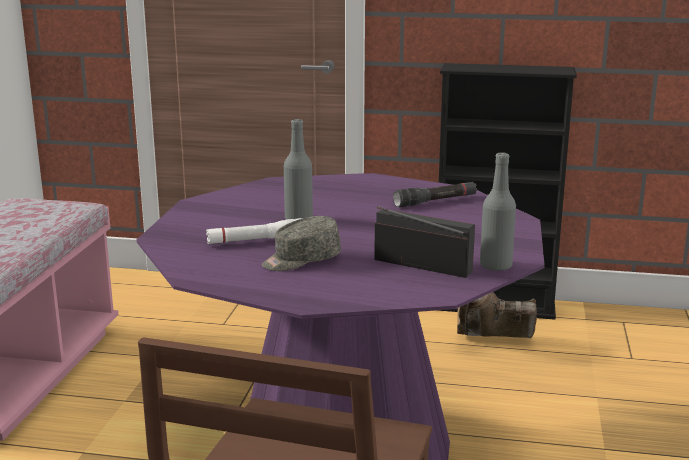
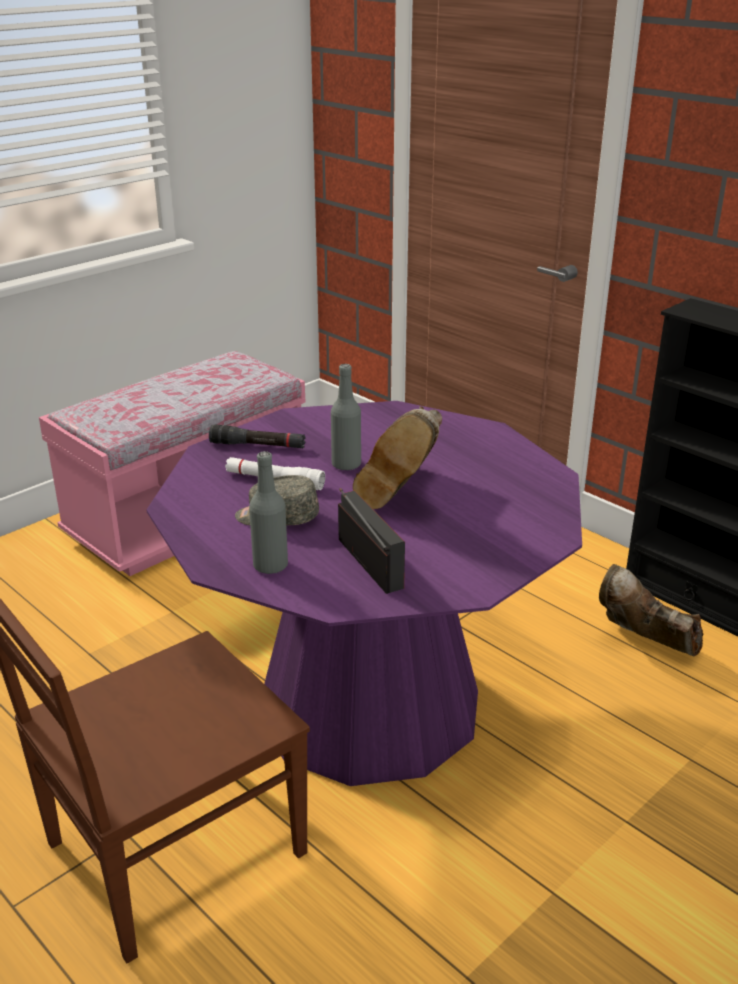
camera: 35 degrees right, 10 degrees up
black flashlight [393,182,477,207] -> black flashlight moved to [209,424,306,448]
grey bottle [480,152,516,271] -> grey bottle moved to [249,451,288,574]
none -> brown boot [353,406,442,509]

